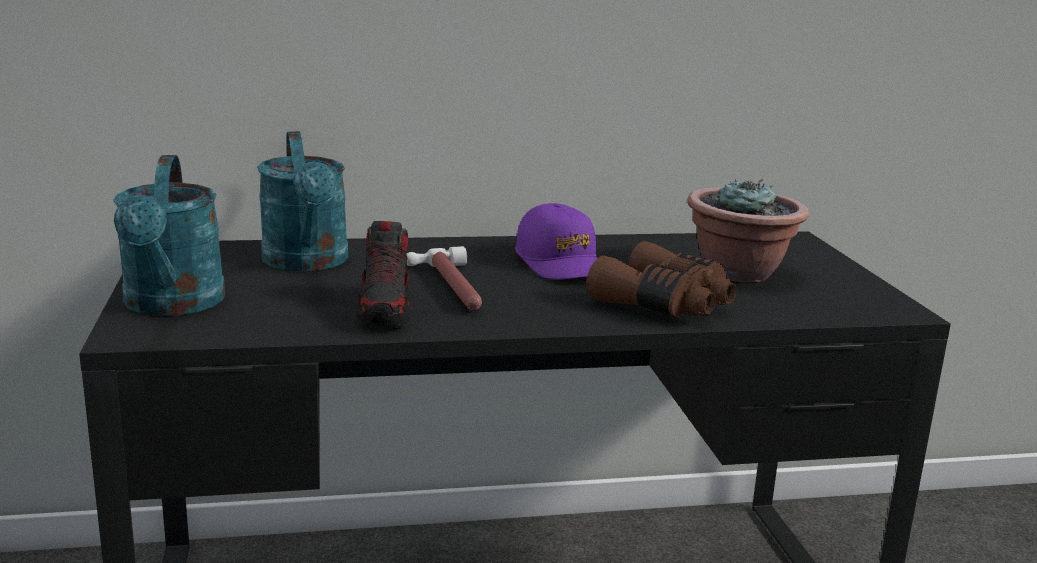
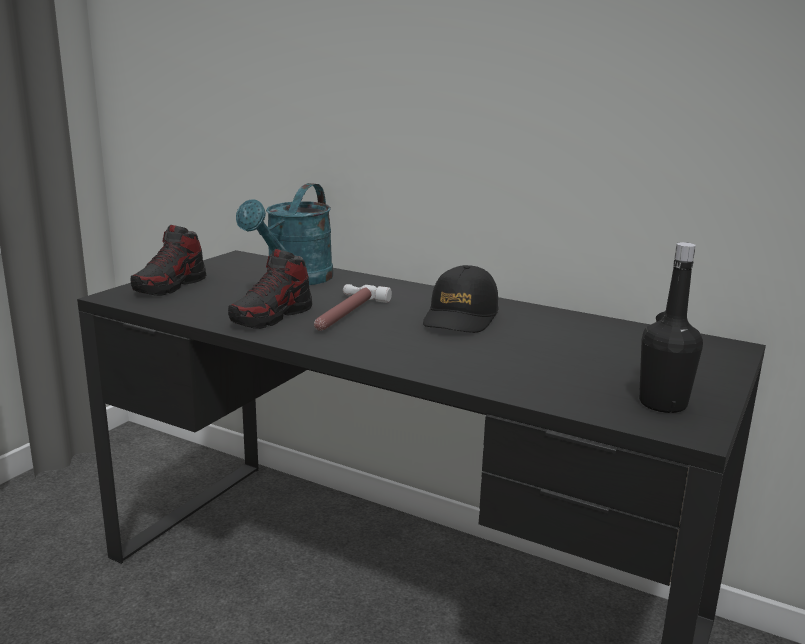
camera: 40 degrees right, 0 degrees up
turquoise watering can [113,155,225,316] -> shoe [130,225,206,296]
purple cap [515,203,598,280] -> black cap [423,265,499,333]
brown binoculars [586,241,736,317] -> none
potted plant [687,178,809,282] -> none
none -> black bottle [639,242,703,413]

